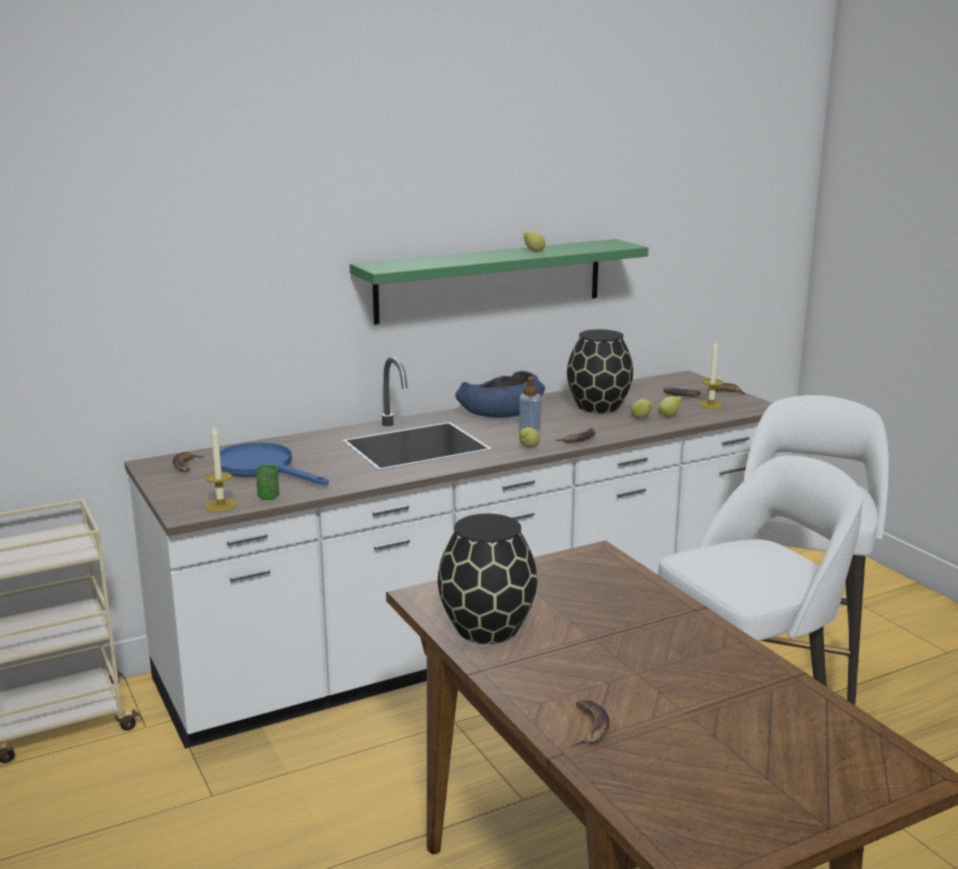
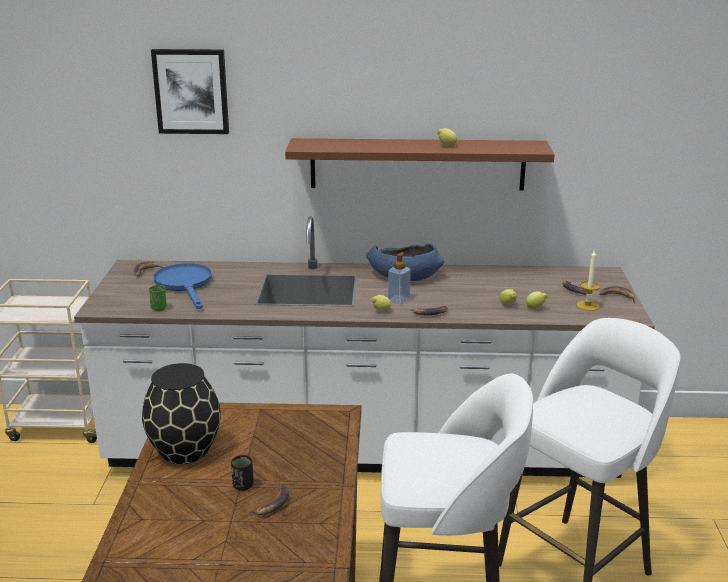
camera: 30 degrees right, 5 degrees up
candle [205,427,237,512] -> none
green shelf [350,239,649,325] -> brown shelf [285,138,555,191]
black vase [567,329,633,413] -> none
banana [572,700,609,747] -> banana moved to [246,485,289,515]
none -> picture [151,49,229,134]
none -> black cup [231,455,254,491]

